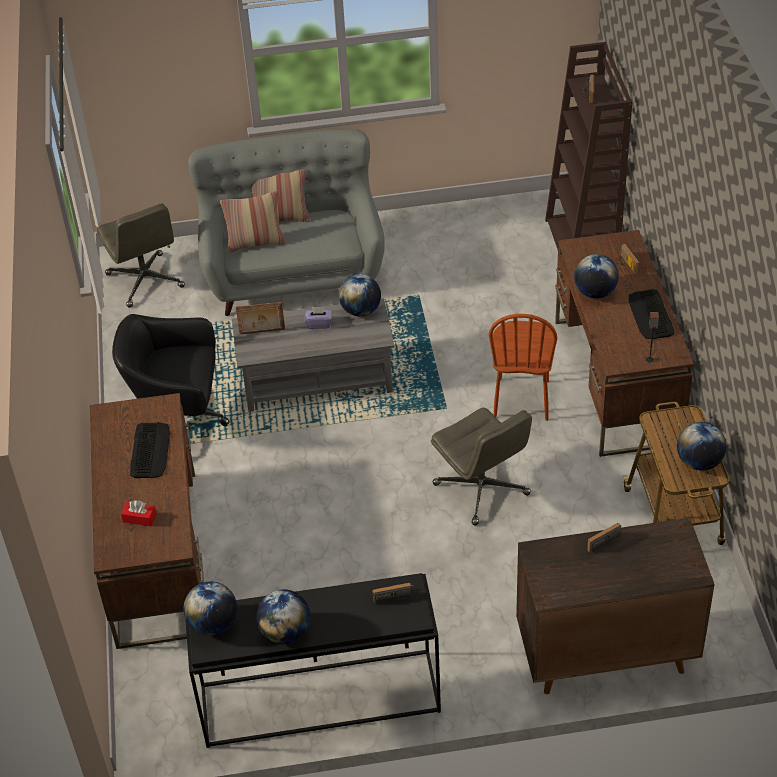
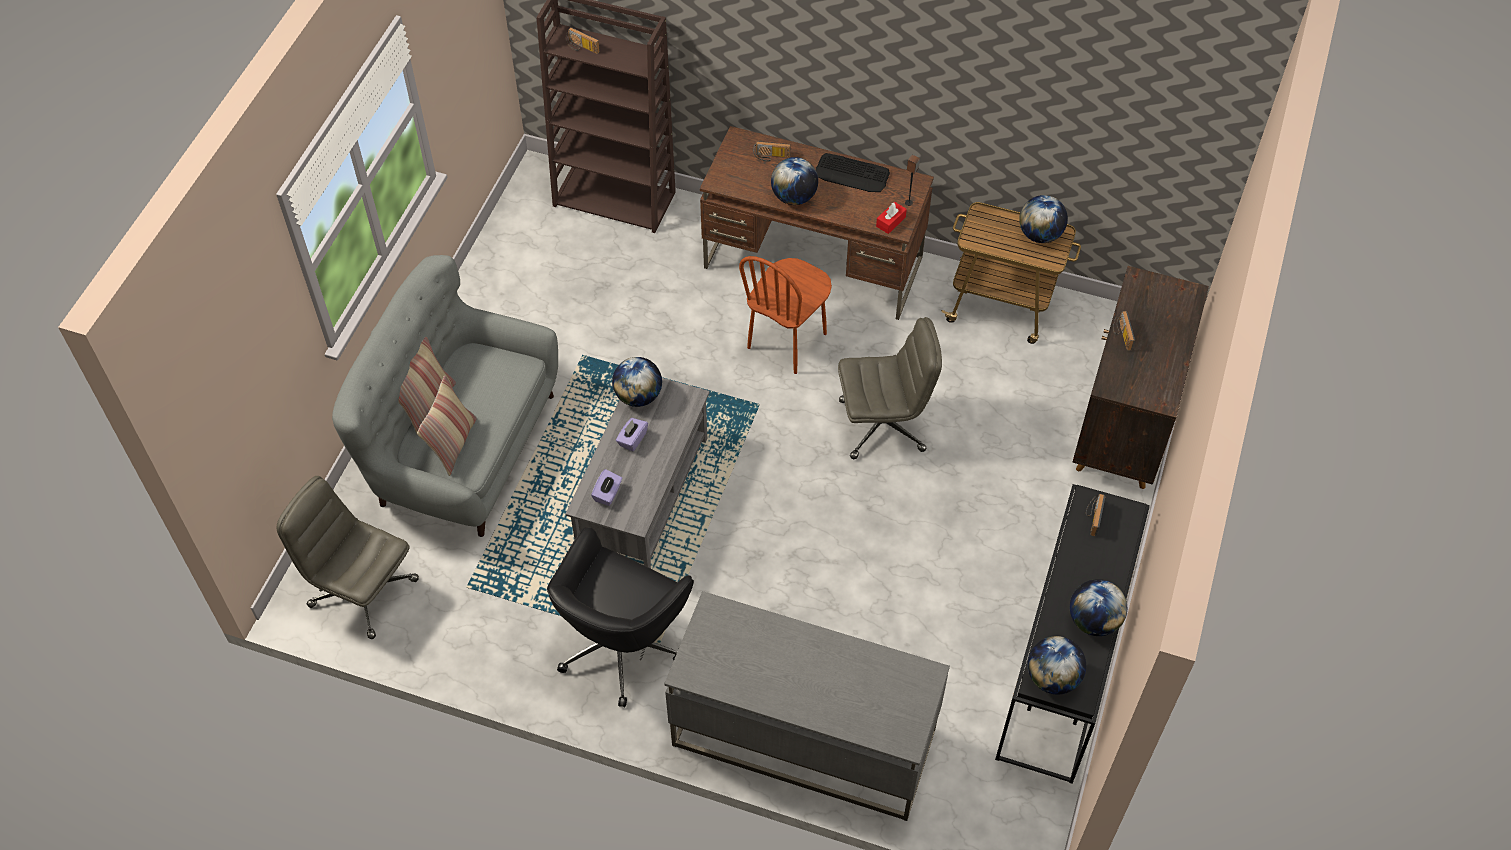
camera: 65 degrees left, 10 degrees up
brown desk [90,393,204,649] -> grey desk [664,591,950,821]
grey office chair [97,203,185,308] -> grey office chair turned 150 degrees counterclockwise [277,476,419,639]
red tissue box [121,500,156,526] -> red tissue box moved to [876,202,907,234]
keyboard [130,422,170,478] -> none
picture frame [236,302,285,334] -> purple tissue box [591,469,622,506]
brown chair [489,314,557,421] -> brown chair turned 90 degrees clockwise [739,256,832,374]

